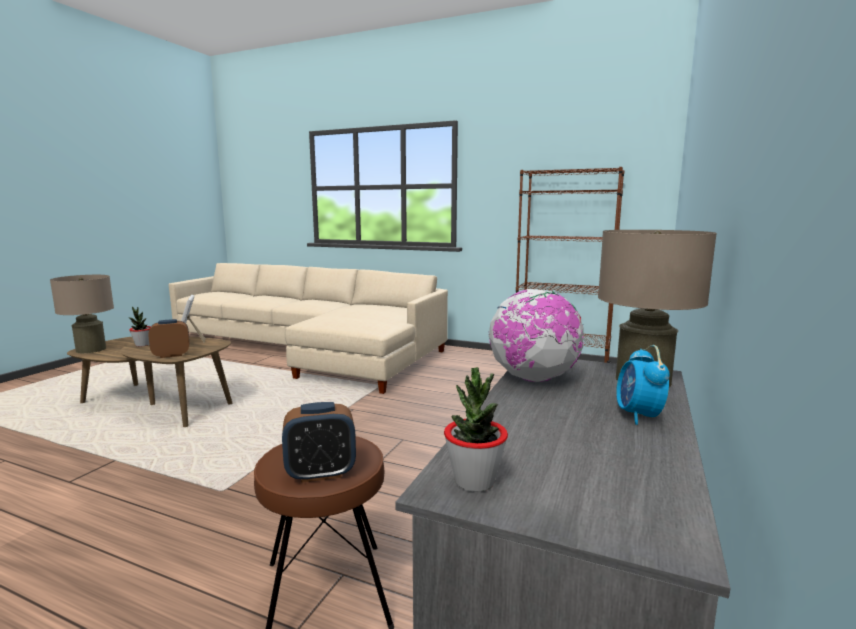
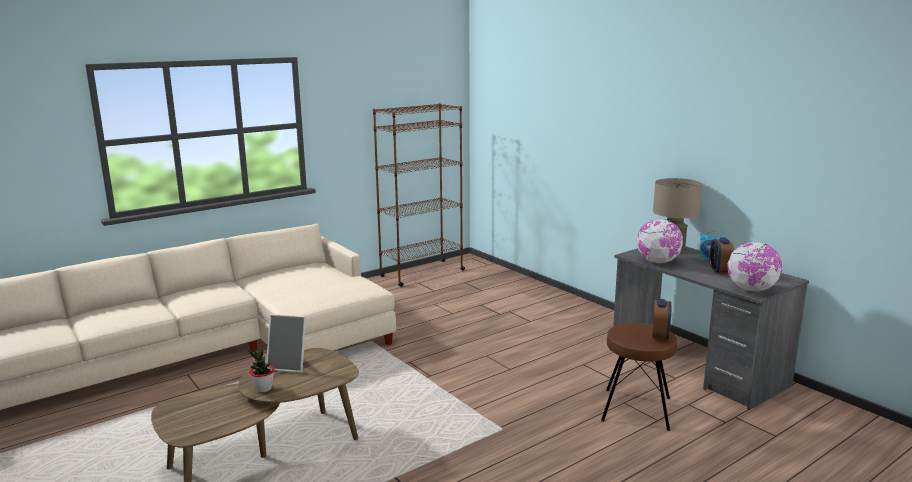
camera: 60 degrees left, 5 degrees up
beige table lamp [50,275,114,353] -> none
alarm clock [148,319,190,358] -> alarm clock moved to [710,237,734,274]
potted plant [444,367,508,492] -> globe [727,242,782,292]

